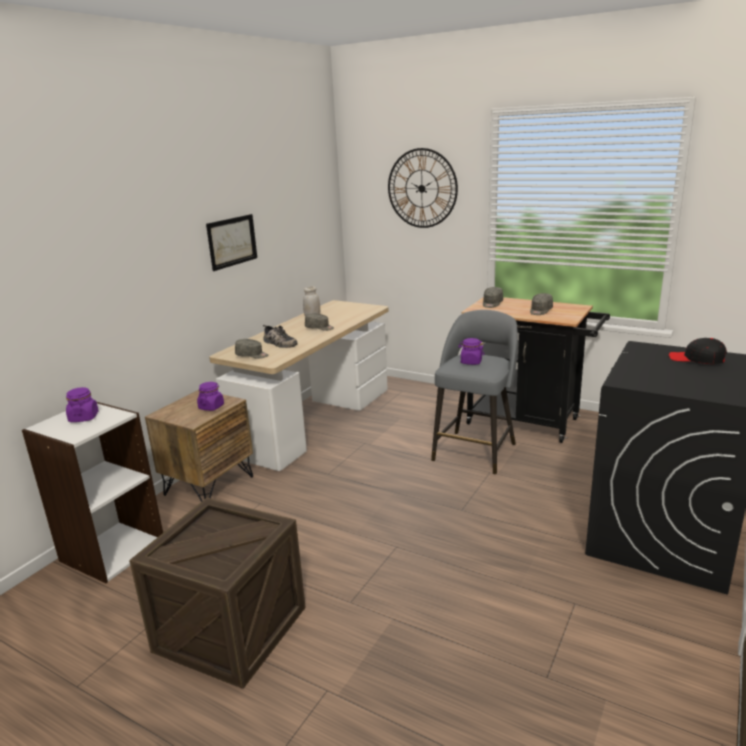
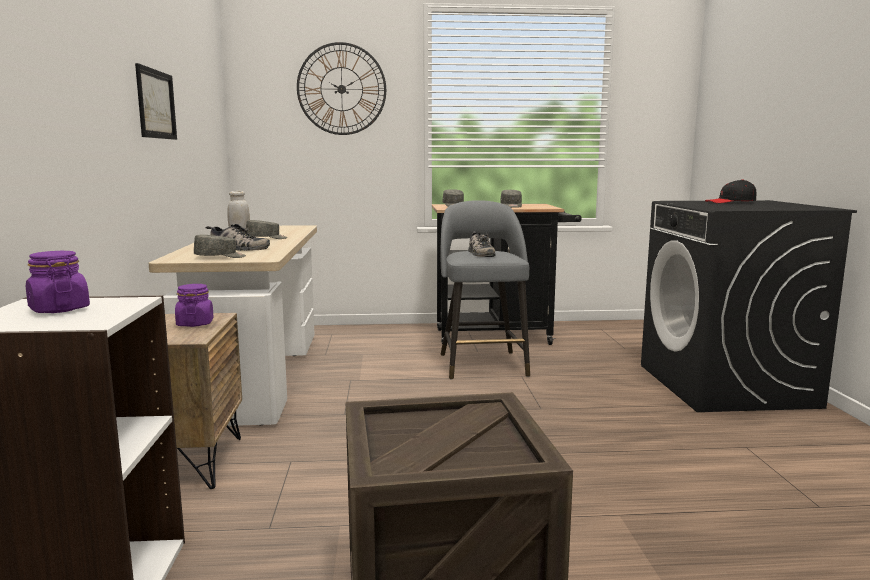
camera: 35 degrees left, 10 degrees down
purple jar [458,338,484,365] -> shoe [468,232,496,257]

